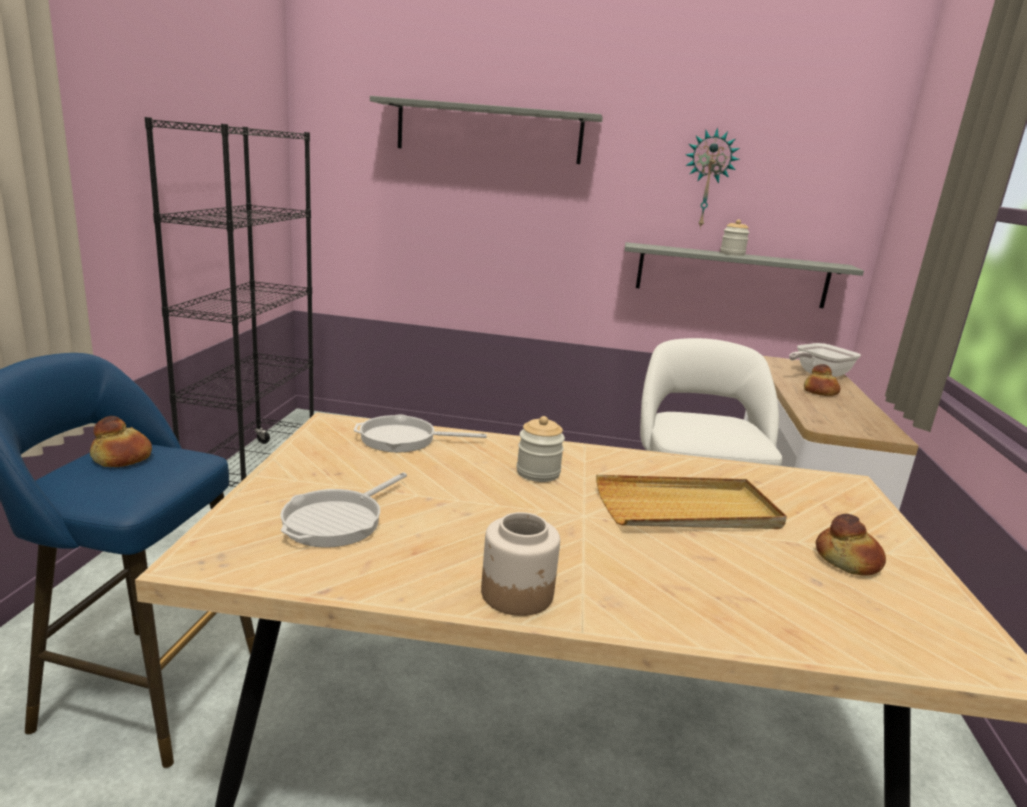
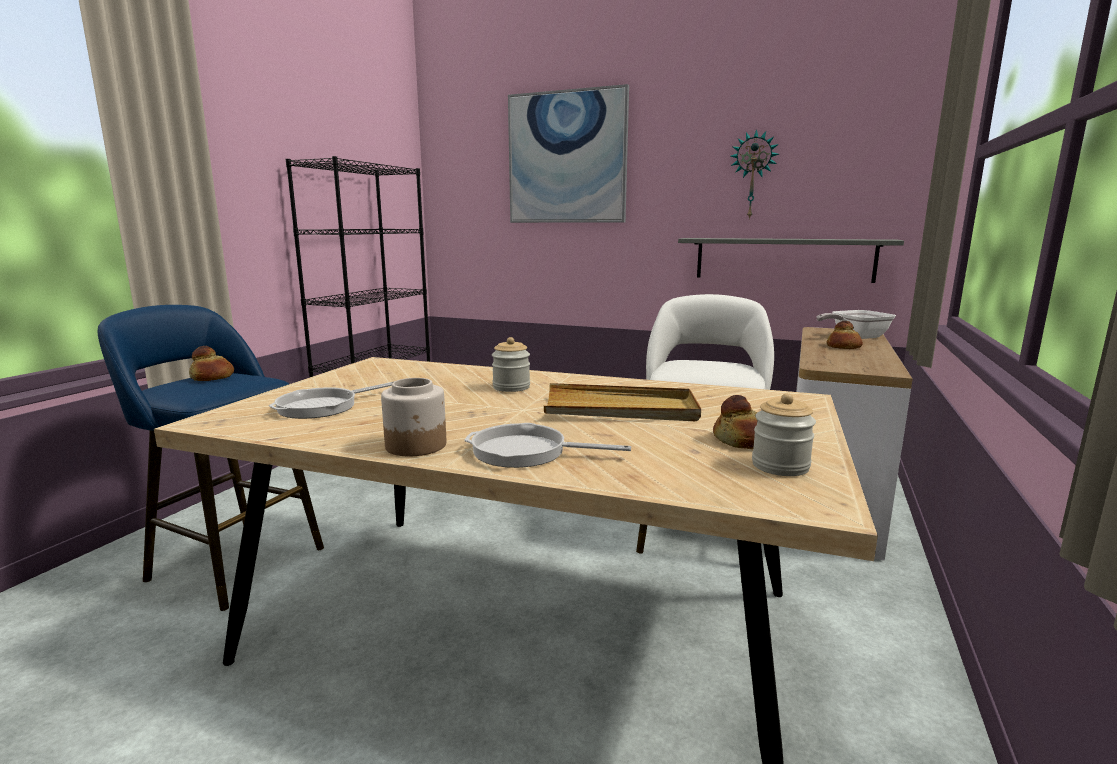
camera: 15 degrees right, 5 degrees down
frying pan [354,414,487,452] -> frying pan moved to [464,423,631,468]
grey shelf [370,96,603,164] -> picture [508,84,629,223]
jar [720,219,750,256] -> jar moved to [752,393,816,476]

